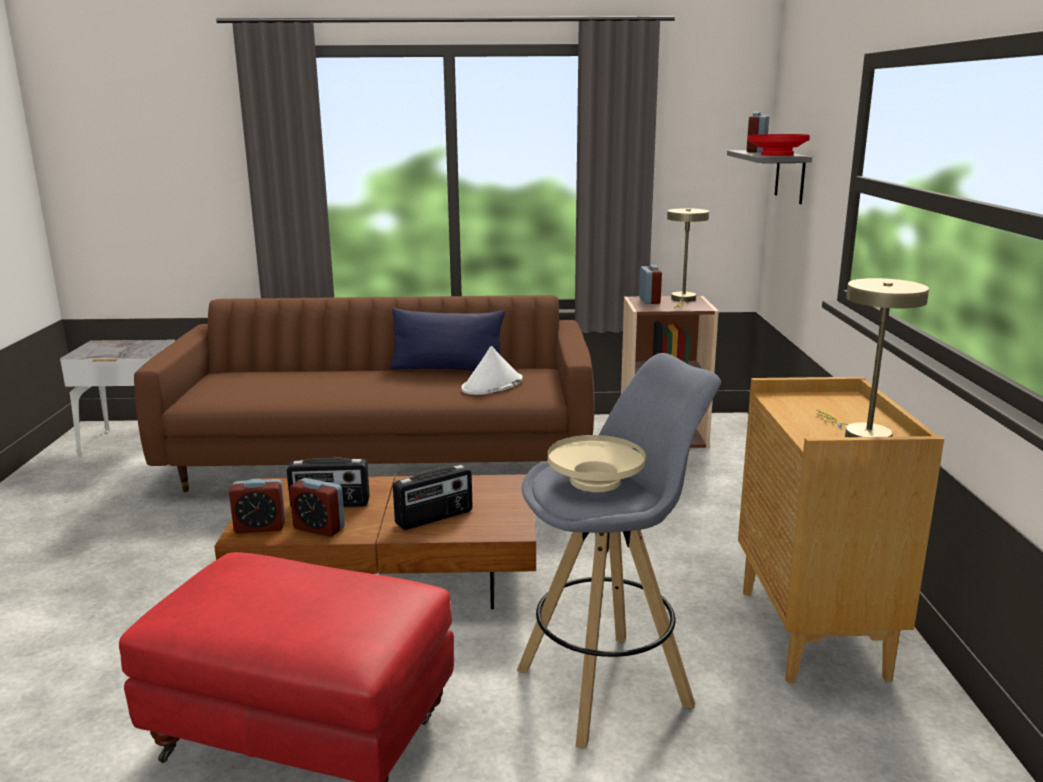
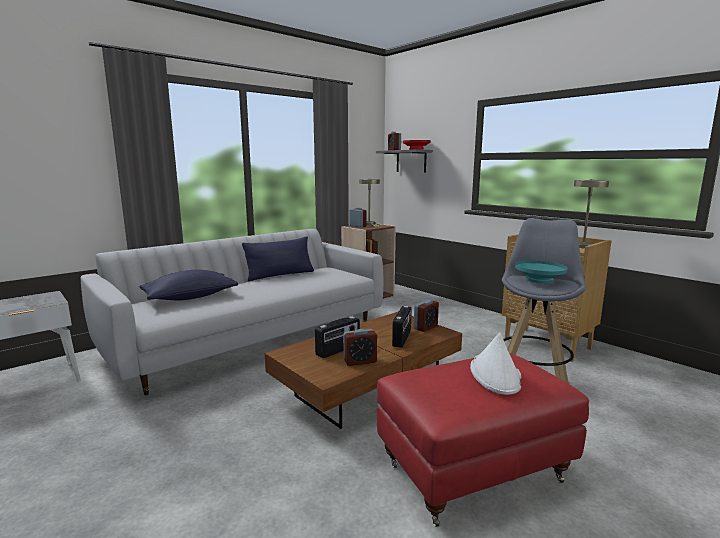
camera: 40 degrees left, 5 degrees down
brown sofa [134,295,594,492] -> white sofa [81,229,383,395]
alarm clock [229,479,286,533] -> alarm clock moved to [414,300,439,332]
white hat [461,346,523,395] -> white hat moved to [470,333,521,395]
beige bowl [548,435,646,492] -> turquoise bowl [515,260,568,284]
none -> blue pillow [139,270,238,300]

